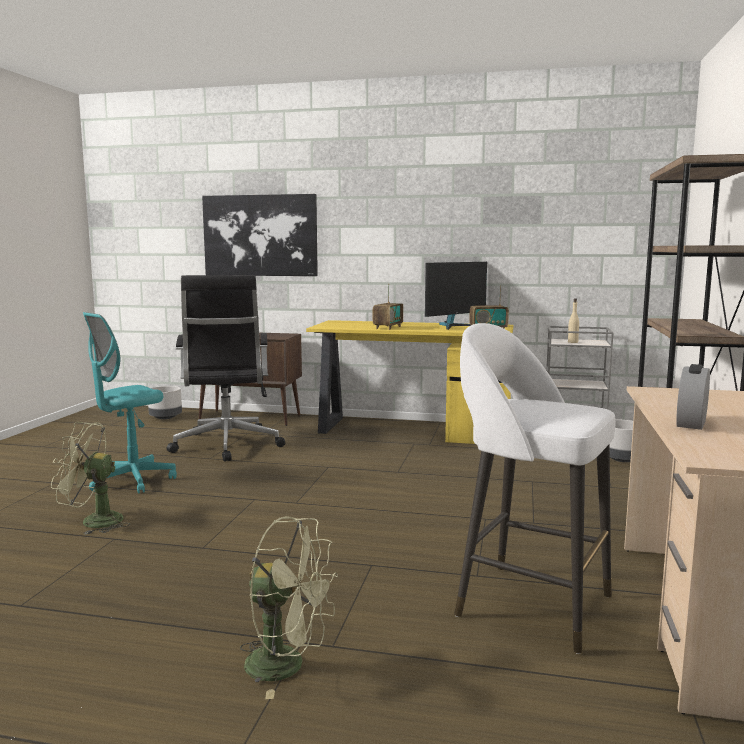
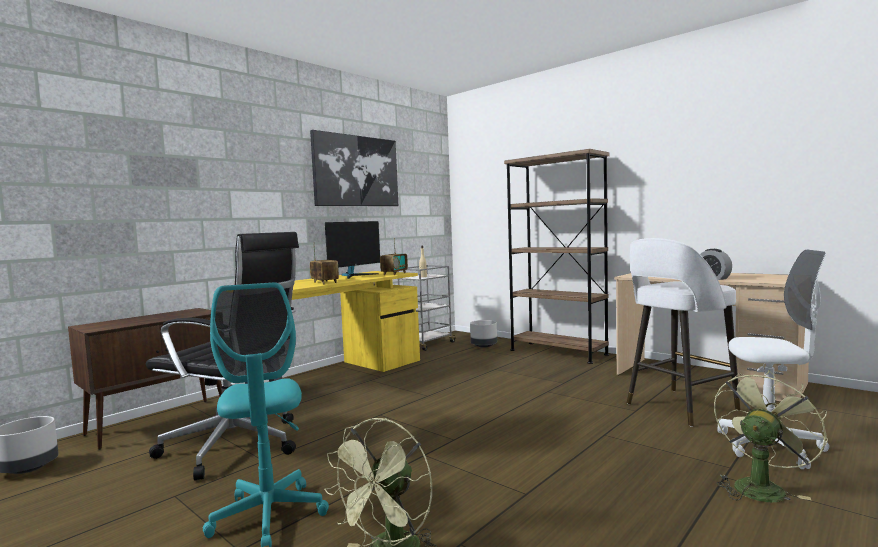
camera: 60 degrees left, 5 degrees down
picture [202,194,318,276] -> picture moved to [310,130,398,206]
monitor [425,262,487,330] -> monitor turned 45 degrees clockwise [325,221,380,279]
none -> white office chair [717,250,829,469]

